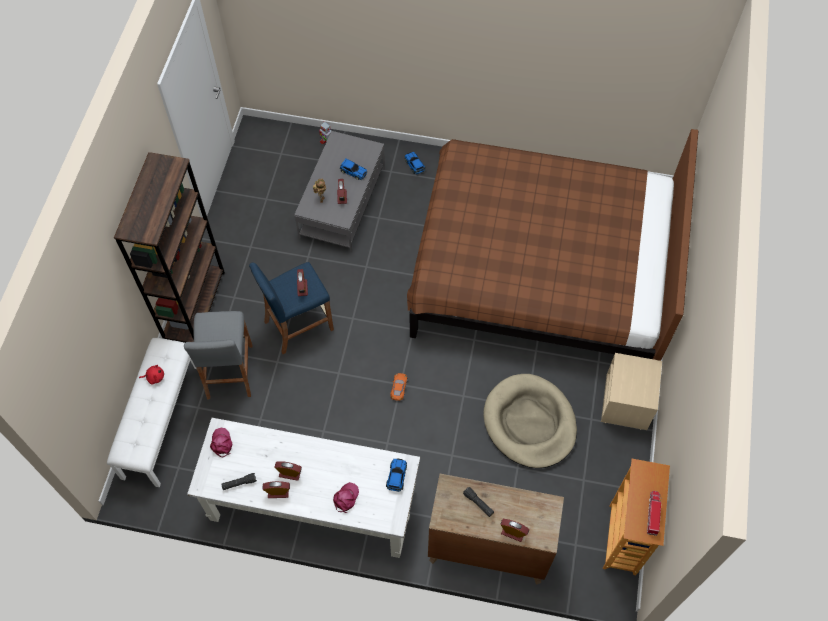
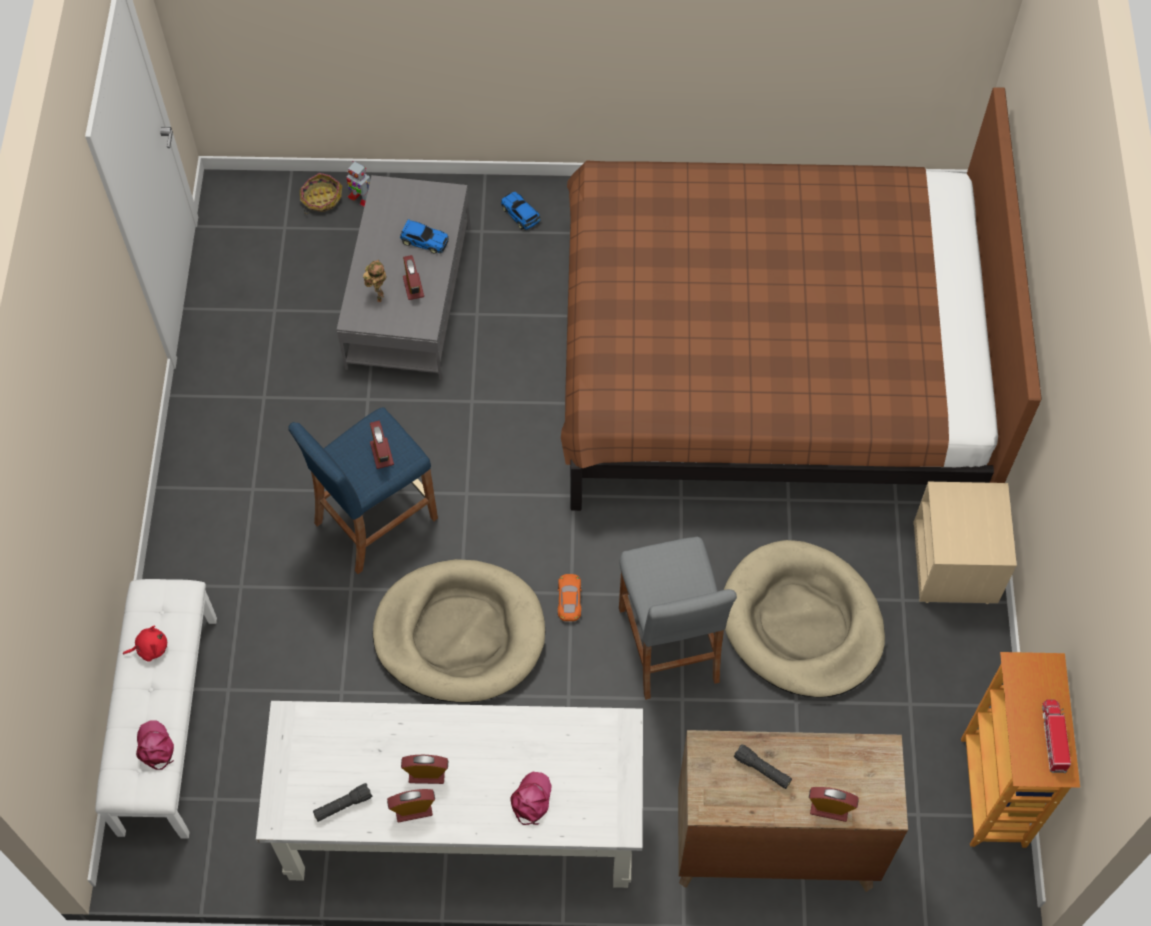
camera: 10 degrees left, 0 degrees up
brown bookcase [114,152,225,343] -> none
grey stool [184,311,252,399] -> grey stool moved to [619,537,737,700]
pink cap [210,428,232,457] -> pink cap moved to [136,720,175,770]
toy car [386,458,407,492] -> none
none -> basket [300,173,342,214]
none -> beige dog bed [373,559,545,703]

